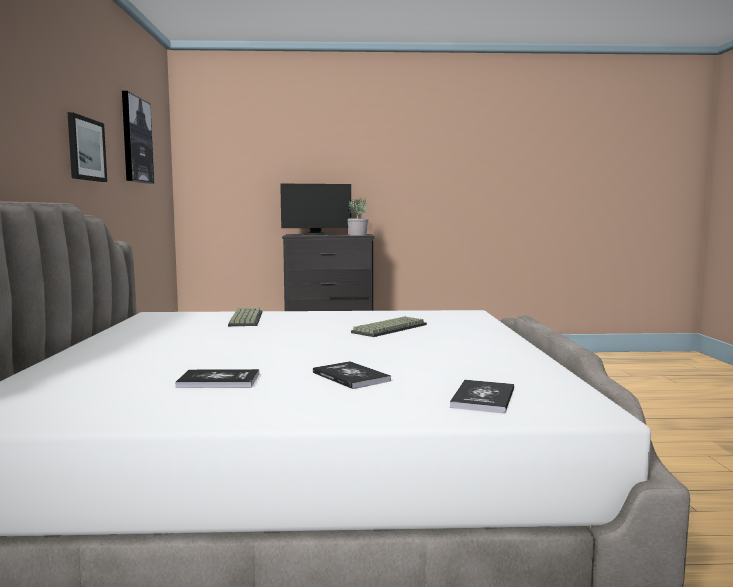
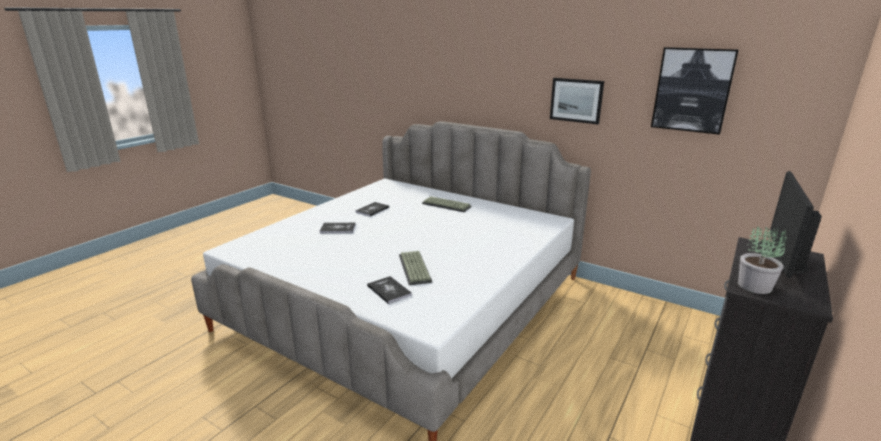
camera: 125 degrees right, 15 degrees up
keyboard [228,308,262,326] -> keyboard moved to [422,196,472,212]
book [450,380,514,414] -> book moved to [367,276,412,304]

